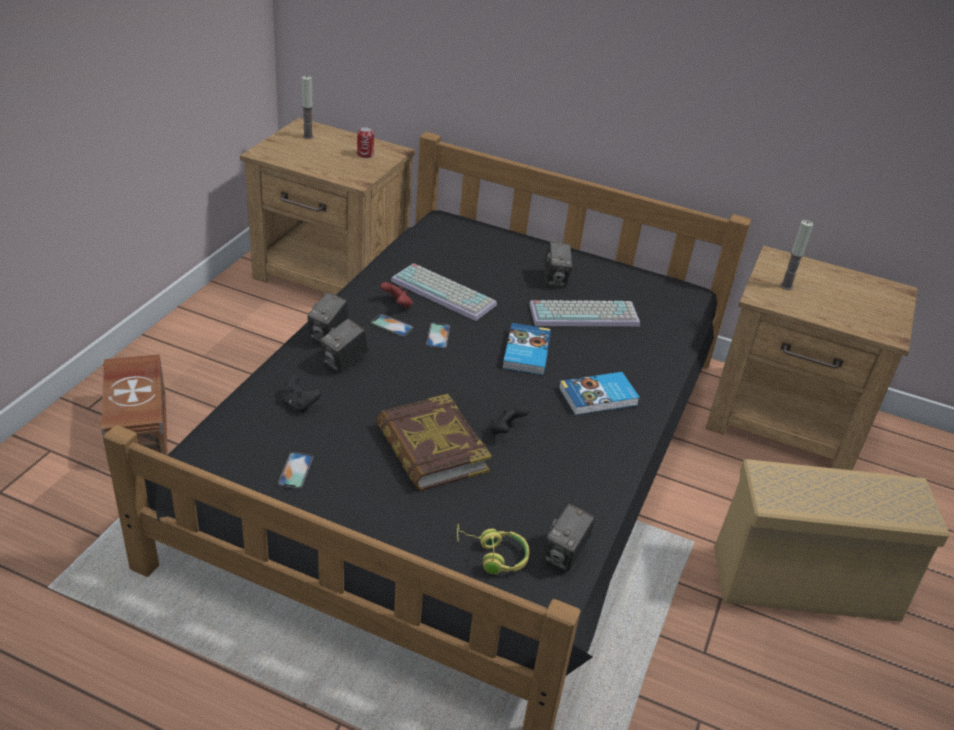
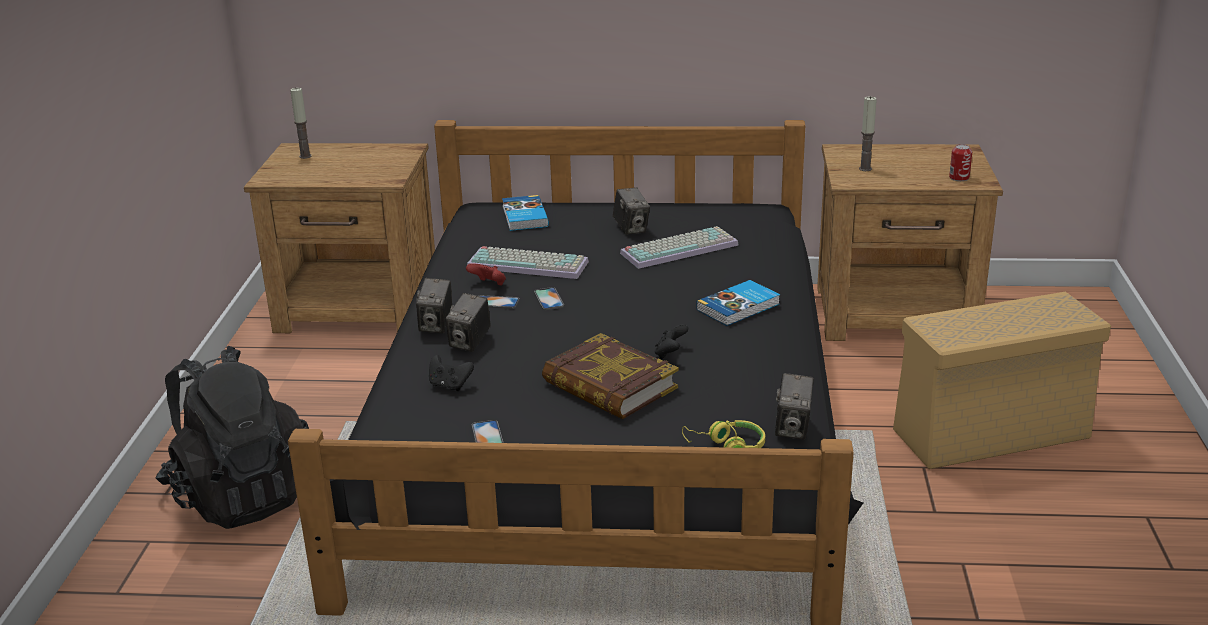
camera: 15 degrees left, 10 degrees down
brown storage box [101,354,168,471] -> black backpack [155,346,309,529]
can [357,127,374,158] -> can moved to [949,144,972,181]
book [503,323,551,375] -> book moved to [502,195,549,231]

